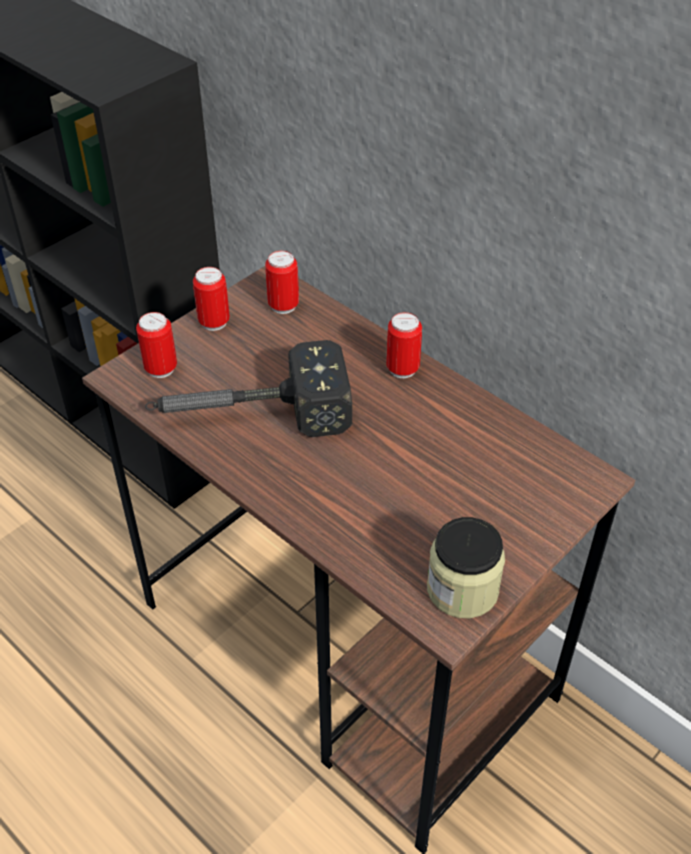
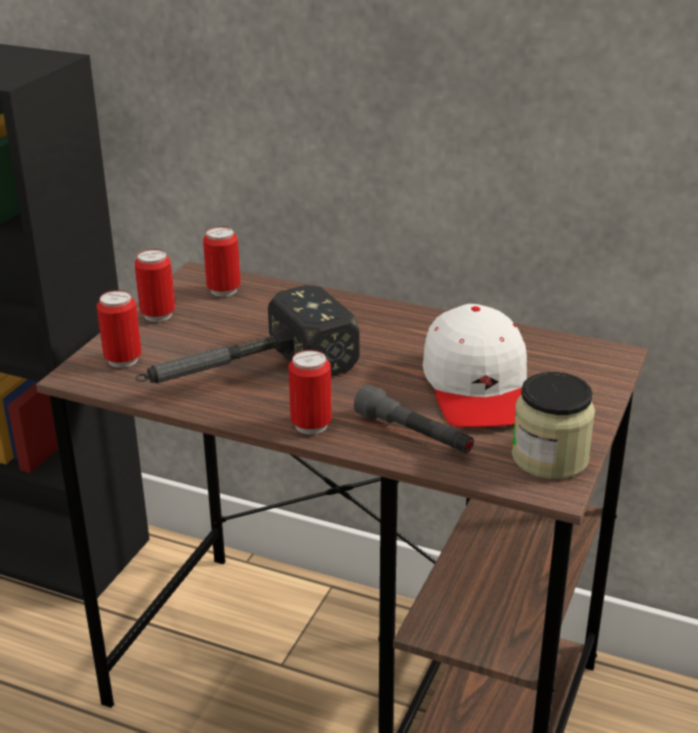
camera: 20 degrees left, 15 degrees down
can [386,312,422,378] -> can moved to [289,350,332,434]
none -> grey flashlight [354,385,474,453]
none -> white cap [423,304,527,427]

